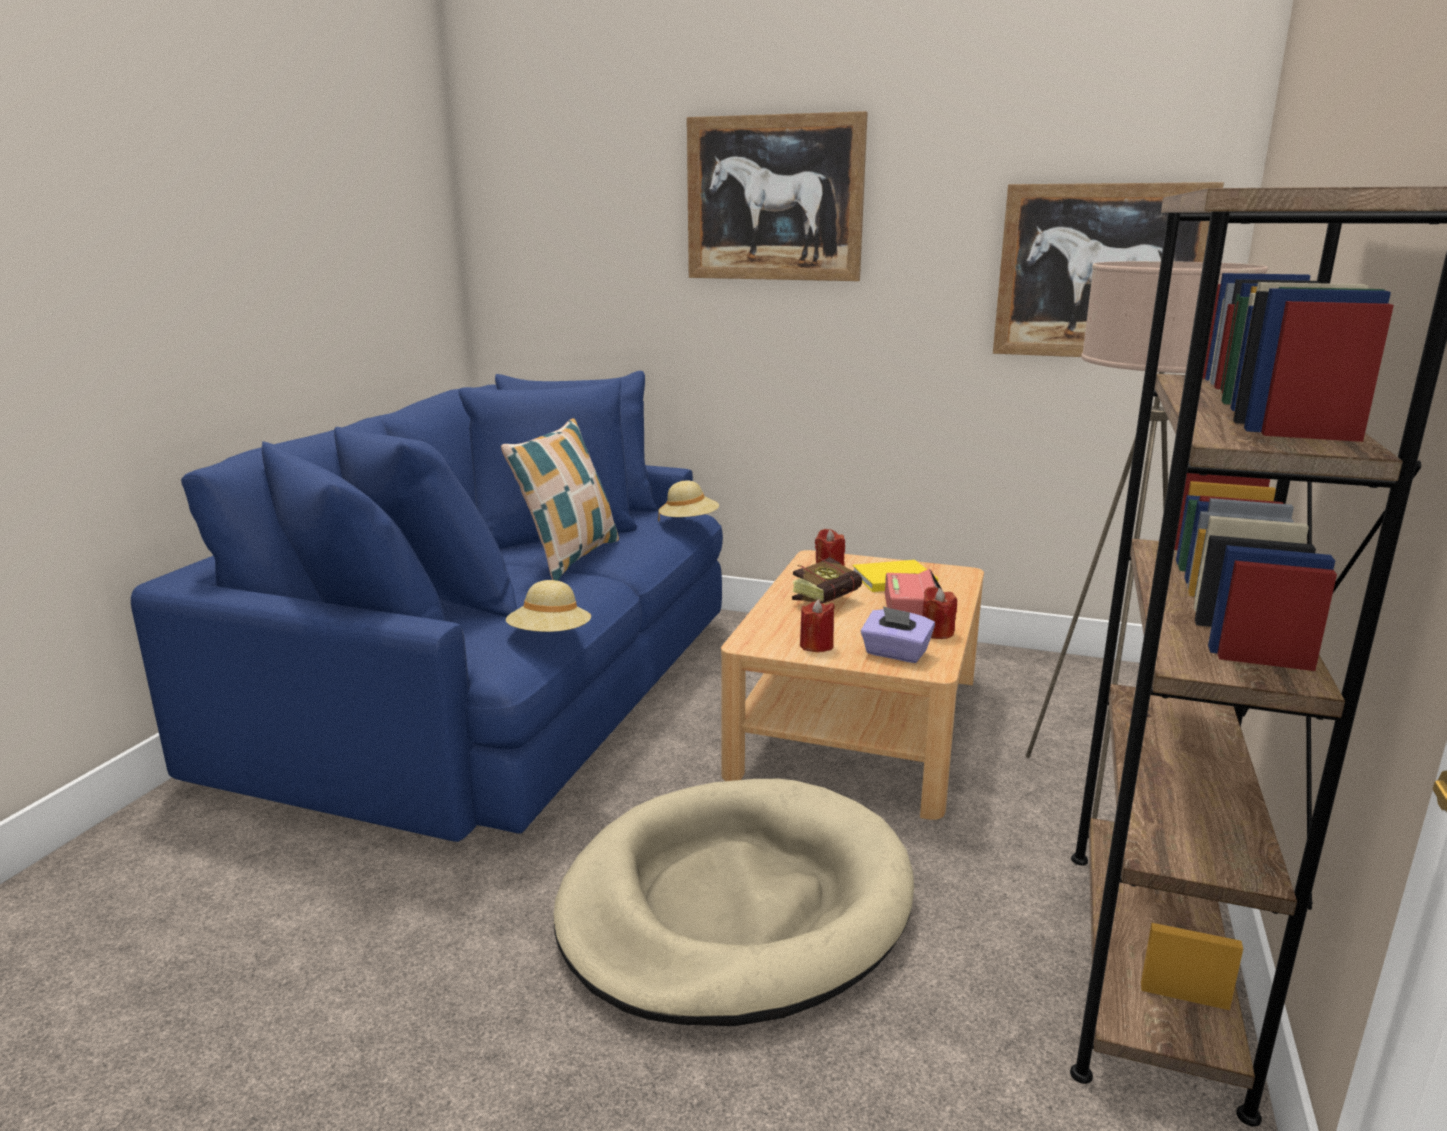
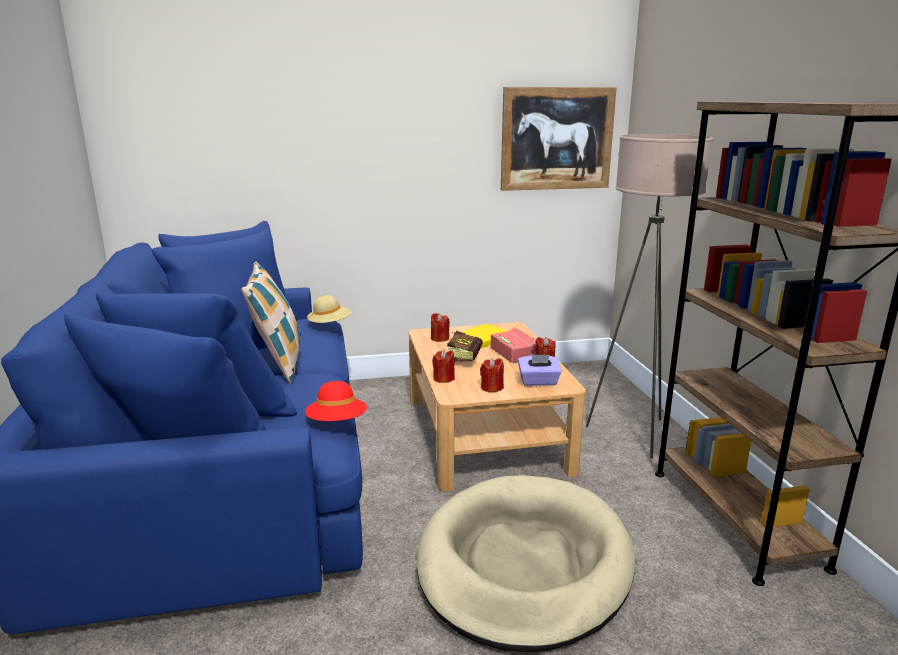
camera: 30 degrees left, 0 degrees up
beige hat [506,580,591,632] -> red hat [305,381,367,421]
picture [687,111,868,281] -> none
none -> red candle [432,349,455,383]

